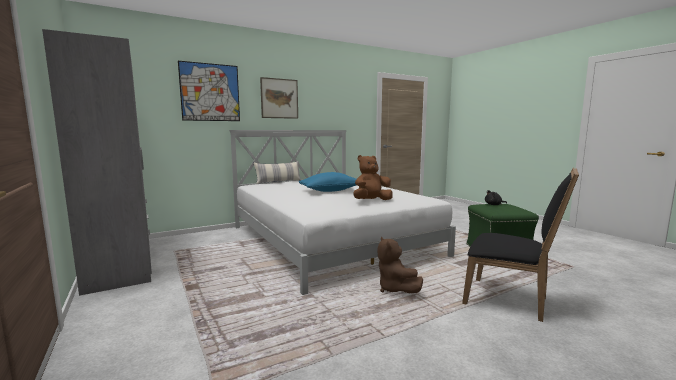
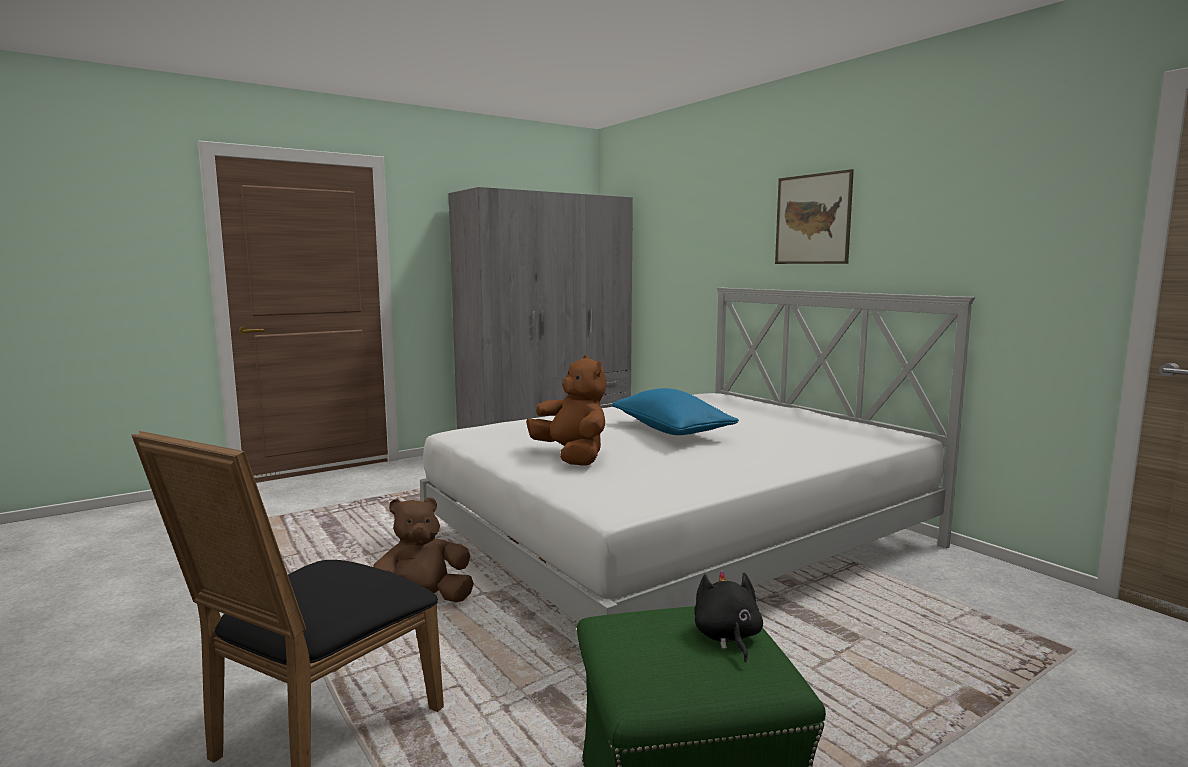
camera: 85 degrees right, 0 degrees up
picture [178,61,240,121] -> none
pillow [254,161,301,184] -> none

